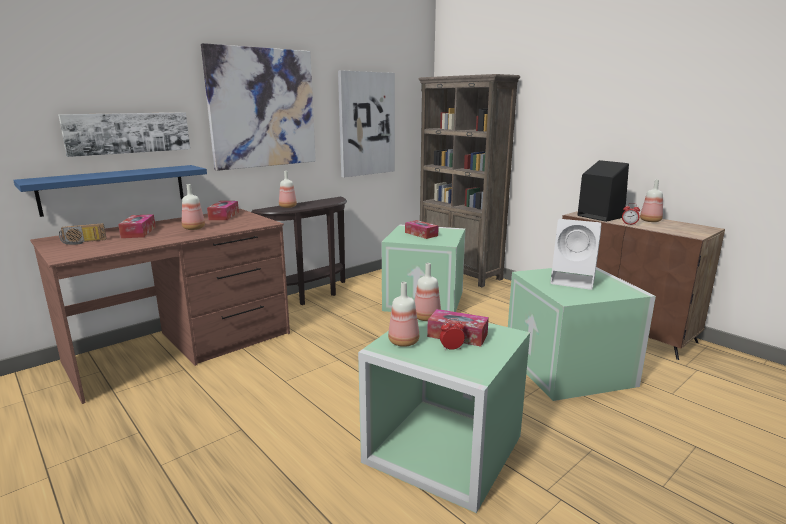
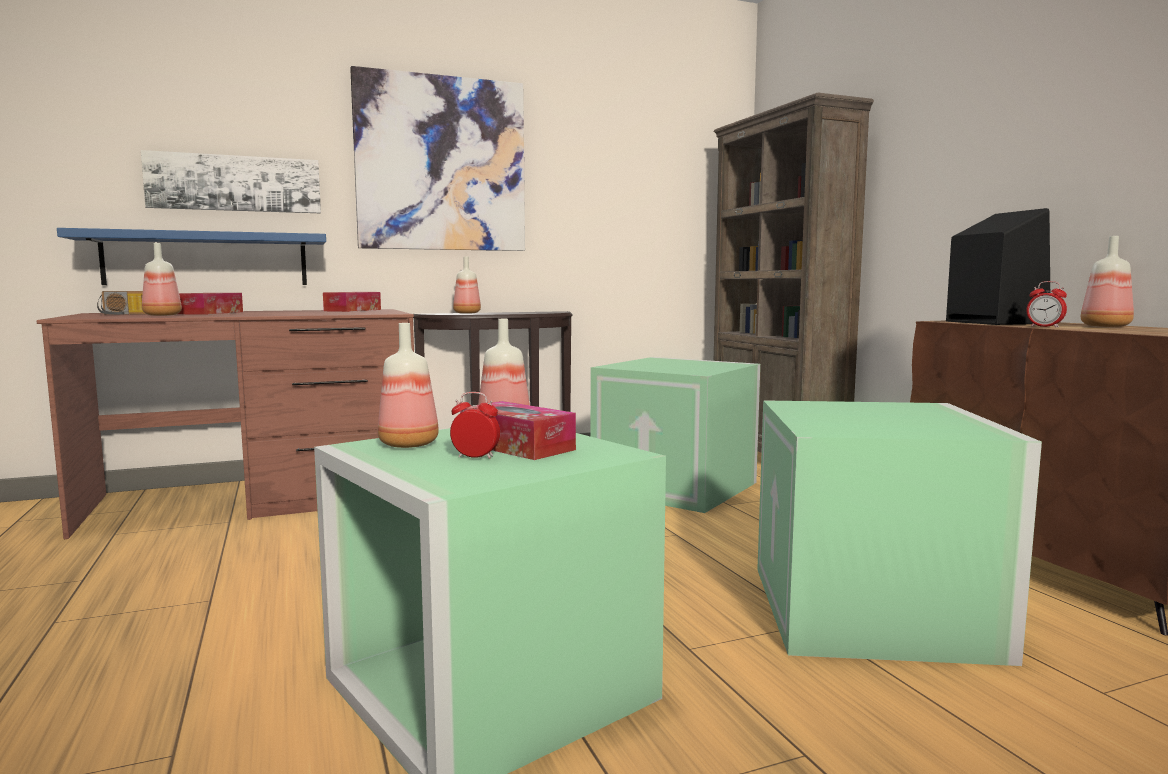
camera: 20 degrees right, 10 degrees down
bottle [182,184,205,230] -> bottle moved to [142,243,182,316]
picture [338,70,395,177] -> none
tissue box [405,220,439,239] -> none
white speaker [550,219,601,290] -> none

